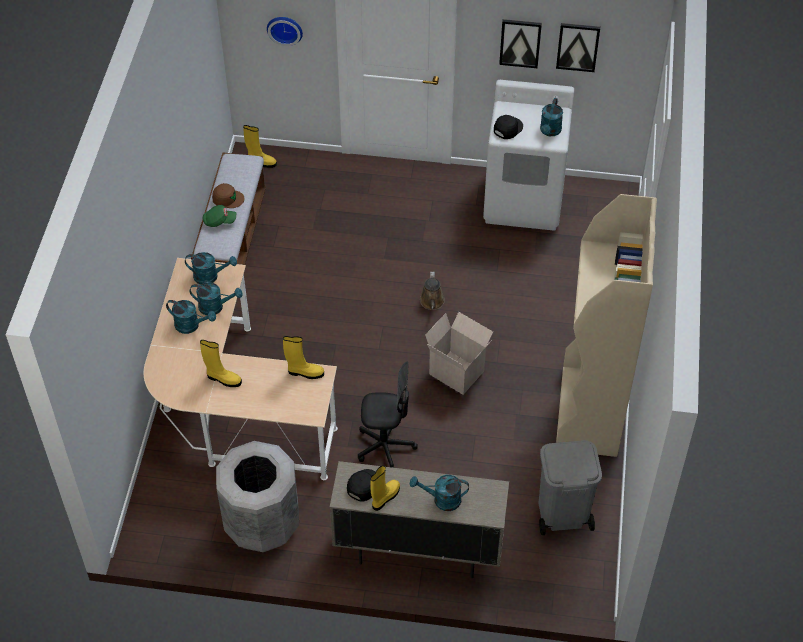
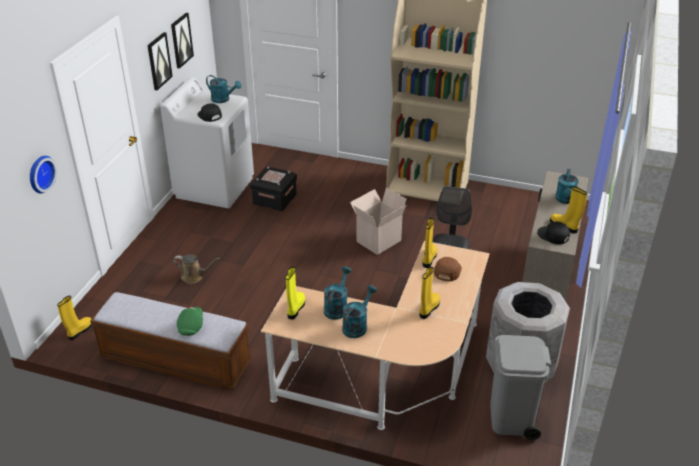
camera: 80 degrees left, 15 degrees down
turquoise watering can [185,252,237,285] -> yellow boot [286,267,305,319]
brown cap [212,183,245,208] -> brown cap moved to [434,257,462,281]
brown watering can [420,272,445,310] -> brown watering can moved to [173,254,220,284]
grey trash can [539,440,602,535] -> grey trash can moved to [490,335,551,440]
none -> black storage box [250,166,297,211]

